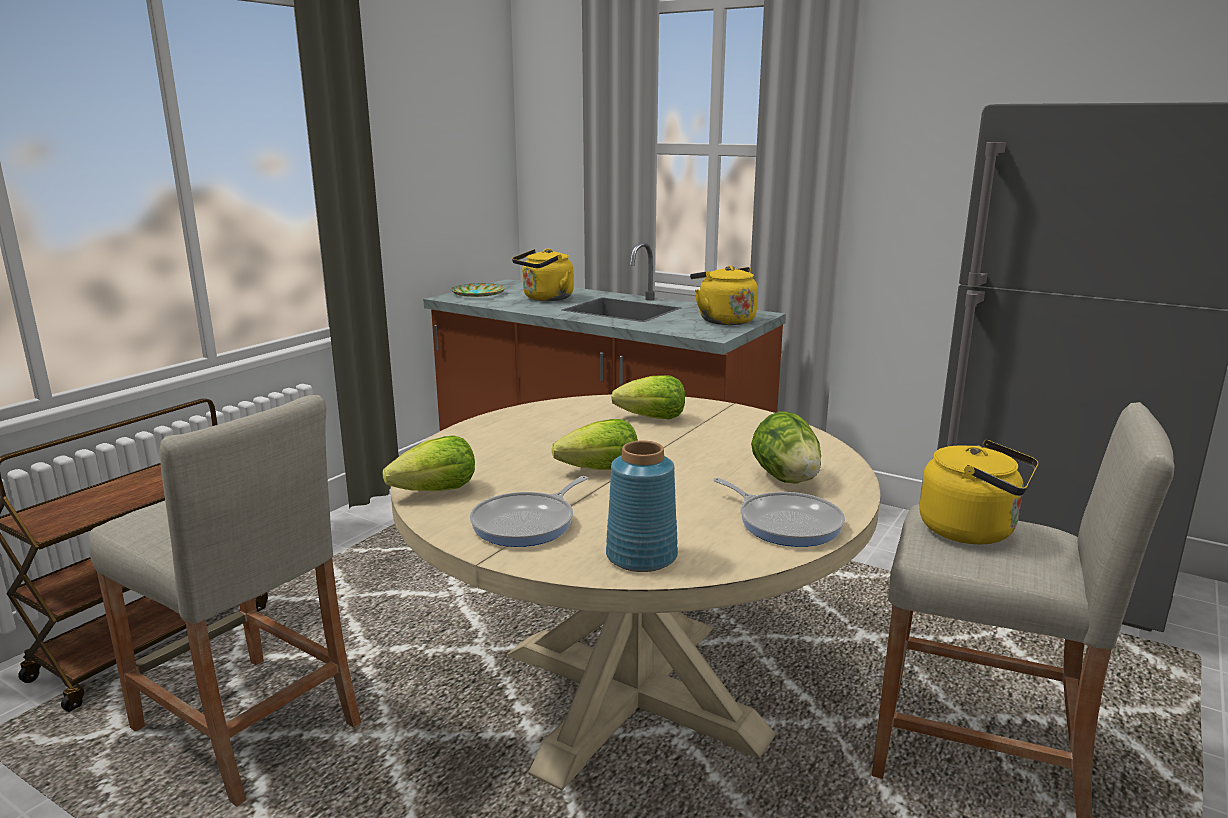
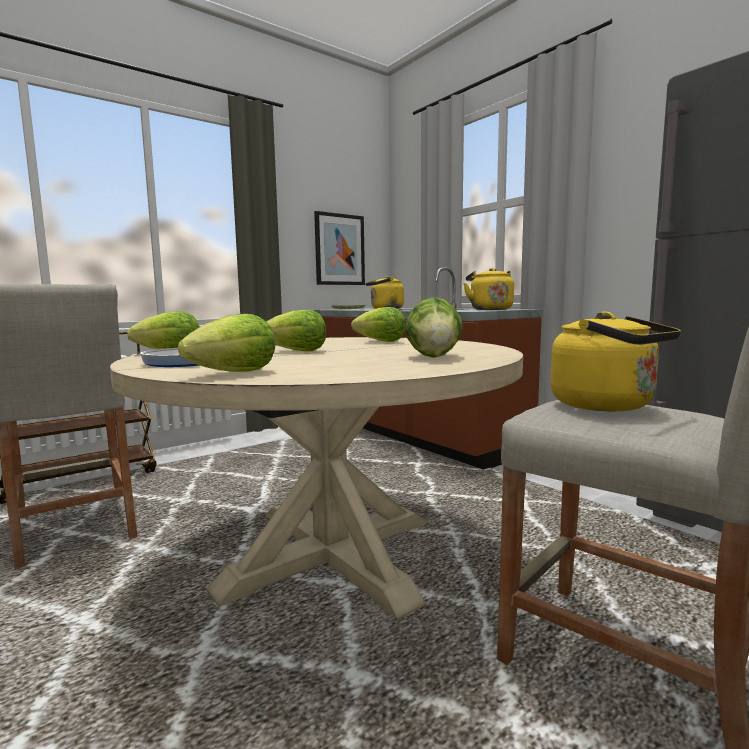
camera: 20 degrees right, 10 degrees down
blue vase [606,441,678,572] -> lettuce [178,314,275,372]
frying pan [713,478,845,547] -> none
none -> picture [314,211,365,285]

